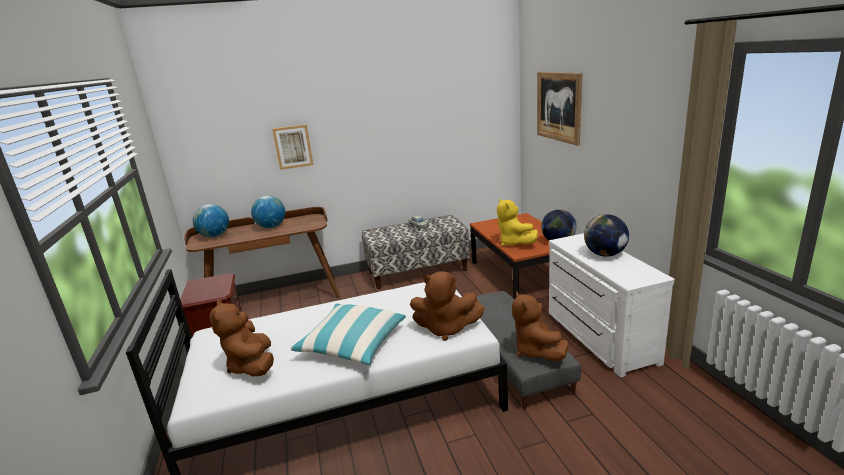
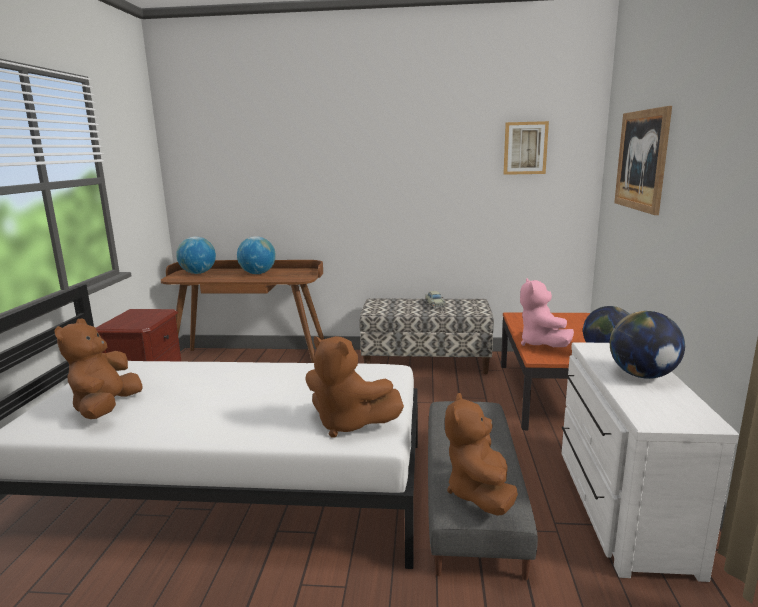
camera: 20 degrees right, 5 degrees down
picture [272,125,313,170] -> picture moved to [503,121,549,175]
pillow [290,304,406,365] -> none
yellow plush toy [497,199,538,247] -> pink plush toy [520,278,574,347]

